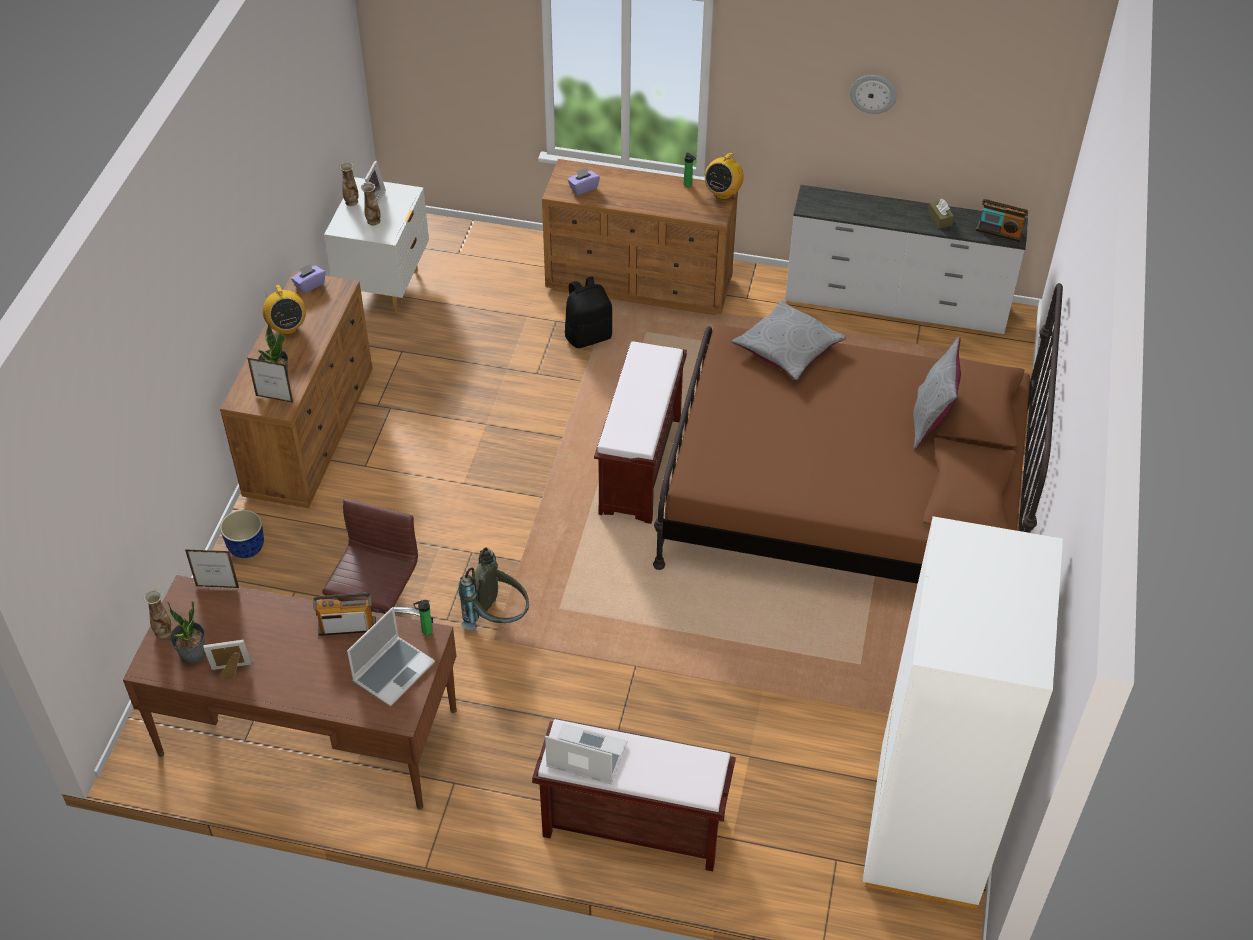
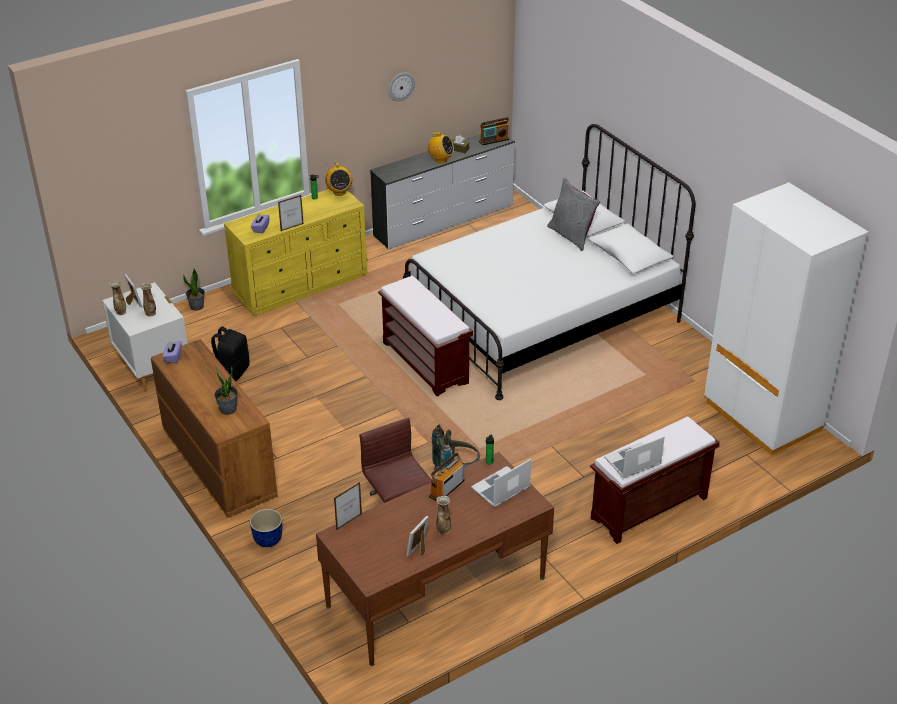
camera: 45 degrees left, 10 degrees down
vase [143,589,172,638] -> vase moved to [436,496,451,535]
potted plant [168,601,206,664] -> potted plant moved to [183,268,205,311]
picture frame [247,358,293,403] -> picture frame moved to [278,195,303,231]
radio [263,285,306,335] -> radio moved to [425,132,454,163]
laptop [347,607,435,706] -> laptop turned 120 degrees counterclockwise [471,459,531,508]
brown dresser [542,159,738,315] -> yellow dresser [224,189,368,315]
black backpack [565,276,612,348] -> black backpack moved to [211,326,250,381]
brown bed [653,283,1063,584] -> white bed [403,124,695,400]
grey pillow [732,300,846,381] -> none

